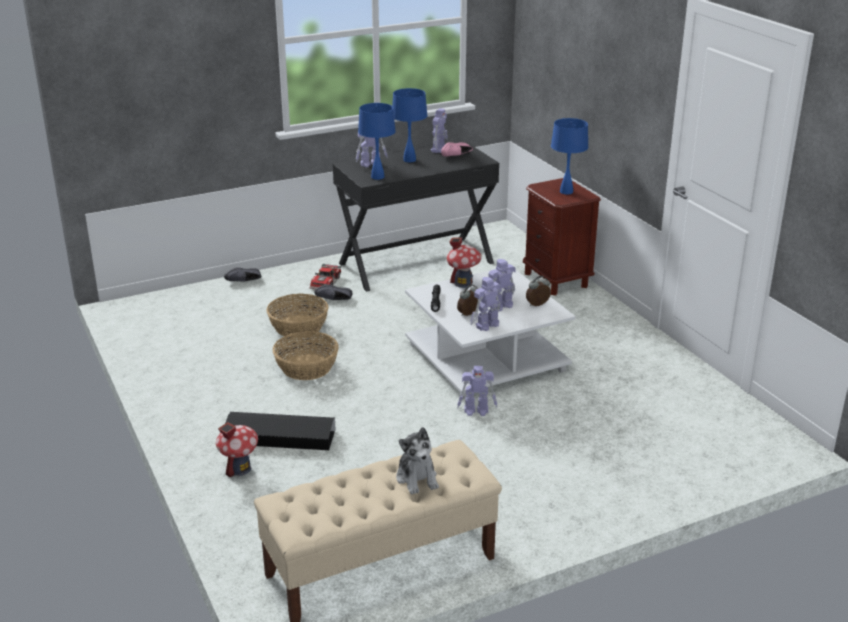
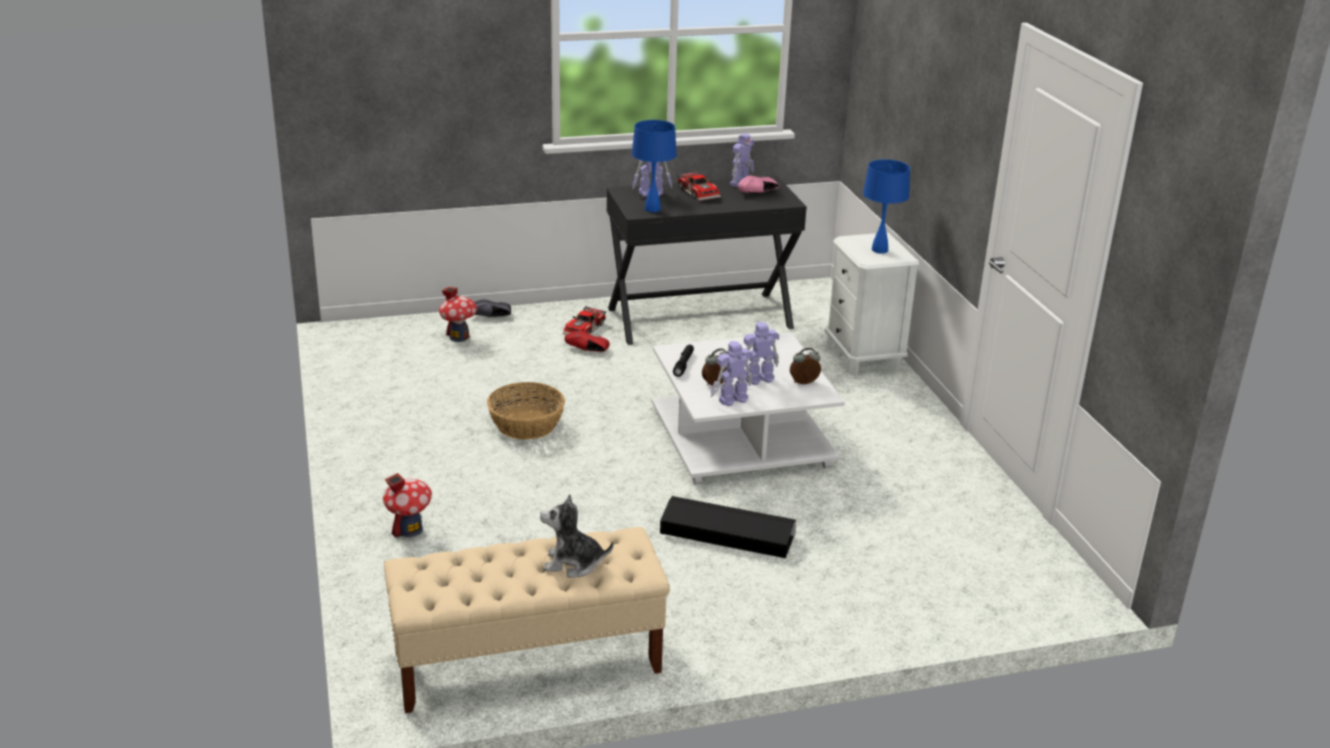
camera: 10 degrees right, 0 degrees up
black storage box [226,412,336,450] -> black storage box moved to [660,496,796,558]
basket [267,294,328,337] -> none
black shoe [314,284,352,300] -> red shoe [564,331,610,352]
blue table lamp [392,88,428,162] -> toy car [677,171,721,201]
plush toy [396,427,439,495] -> plush toy turned 105 degrees clockwise [540,494,614,578]
toy house [447,237,482,288] -> toy house moved to [439,287,477,342]
toy robot [457,366,497,416] -> none
brown nightstand [523,178,601,296] -> white nightstand [825,232,919,376]

